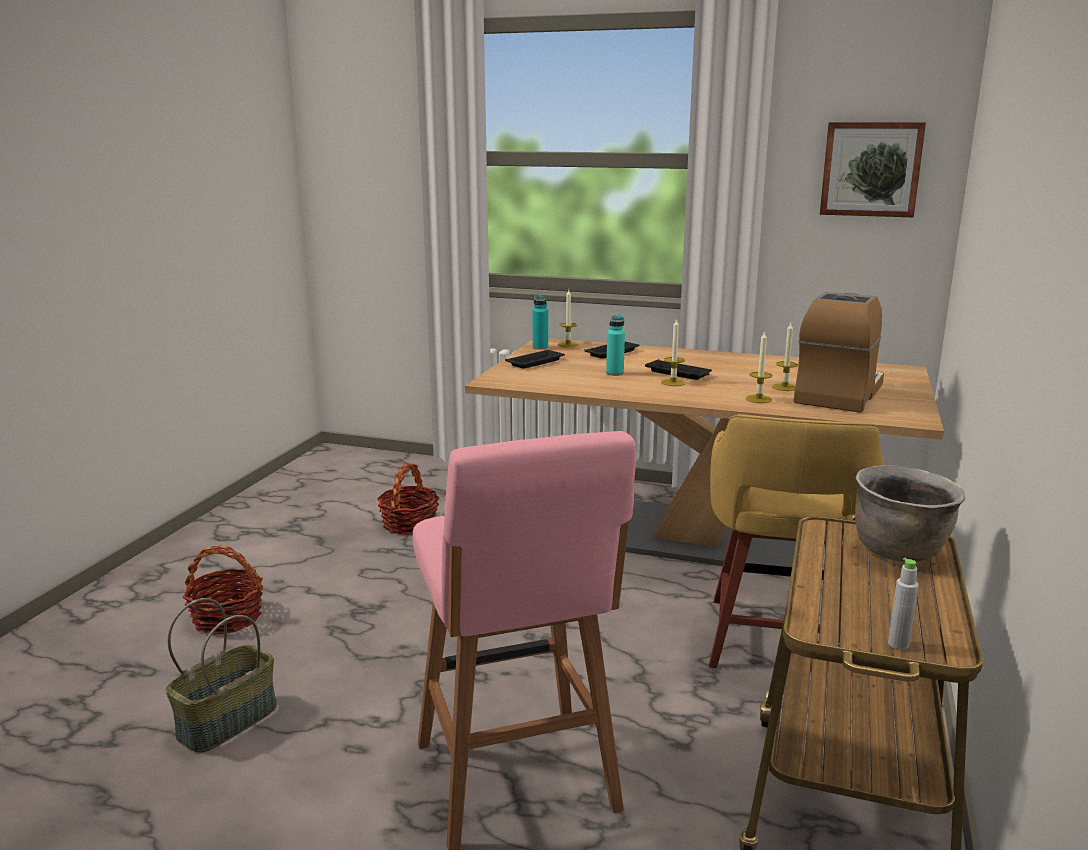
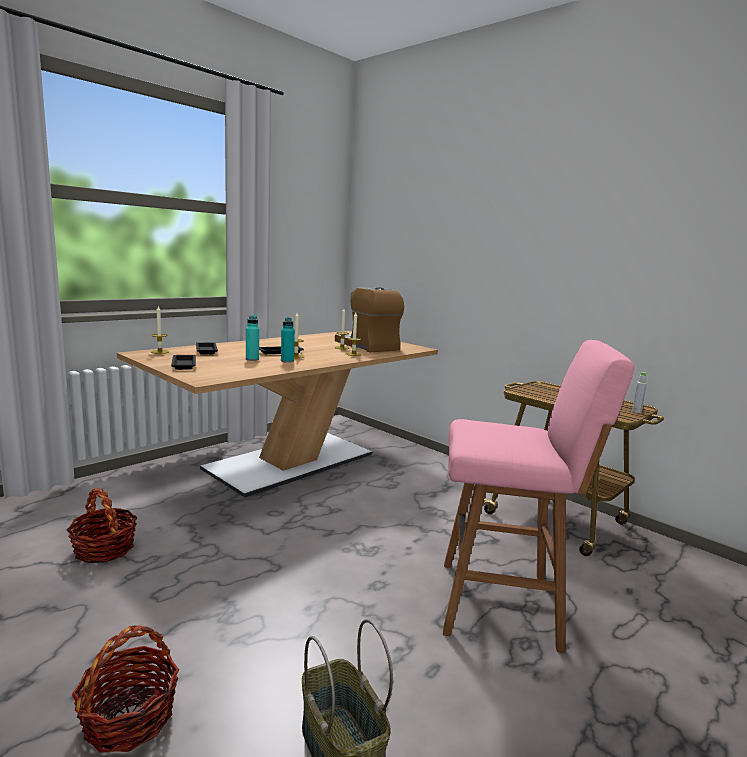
camera: 65 degrees left, 5 degrees down
turquoise bottle [533,295,548,349] -> turquoise bottle moved to [281,317,295,363]
yellow stool [709,414,883,668] -> none
picture [820,122,926,217] -> none
brown cooking pot [855,465,965,562] -> none

